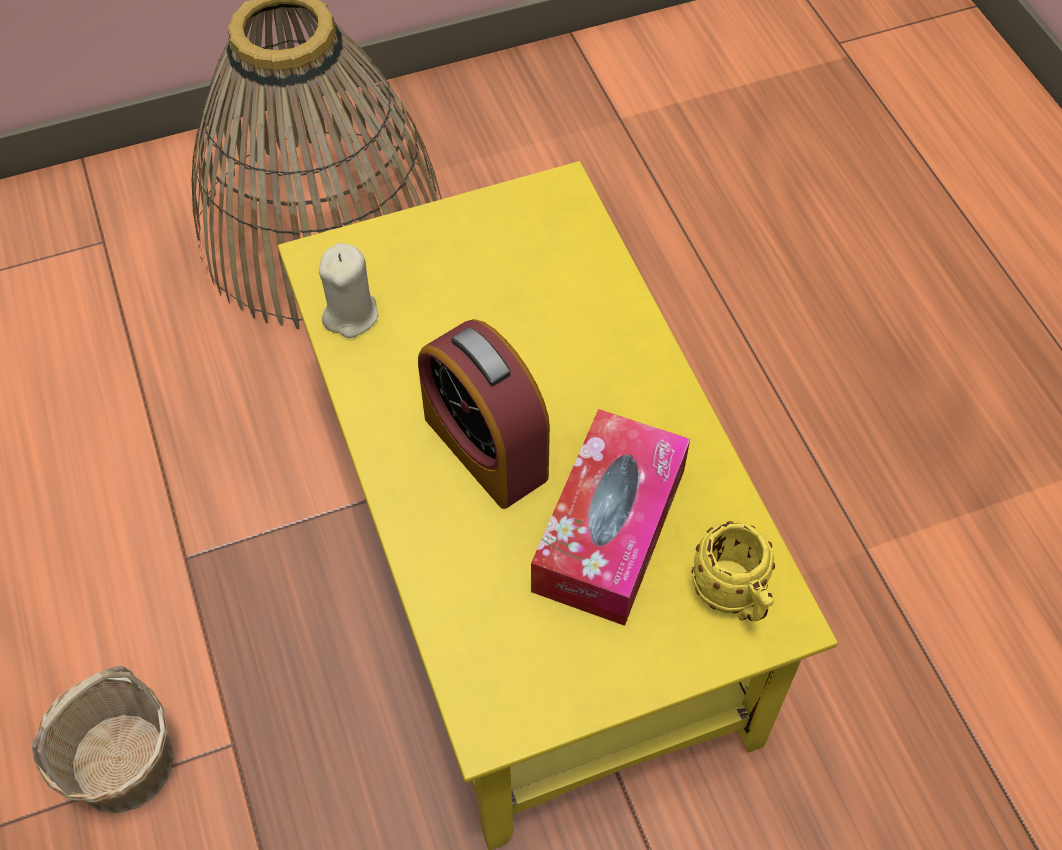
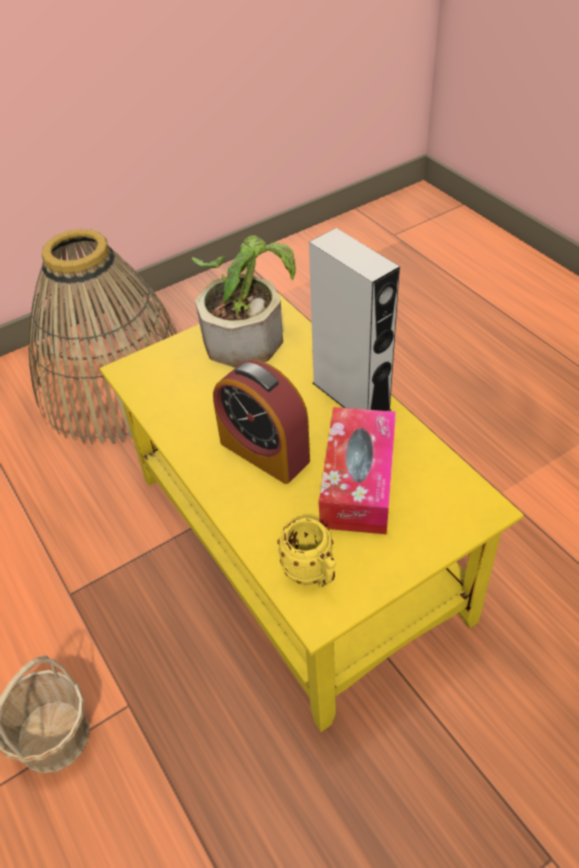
camera: 10 degrees left, 10 degrees down
beige candle [319,243,379,338] -> none
yellow mug [692,521,775,621] -> yellow mug moved to [277,518,336,588]
none -> potted plant [192,235,296,368]
none -> grey speaker [309,228,400,411]

